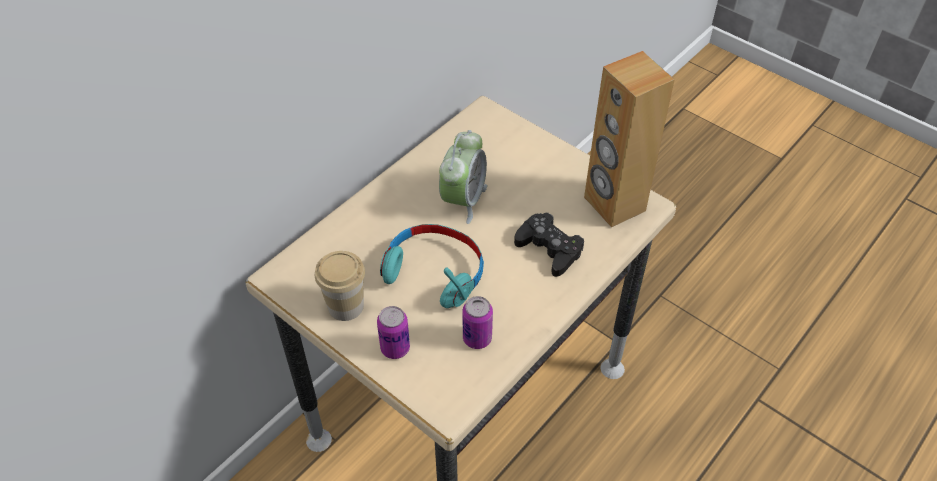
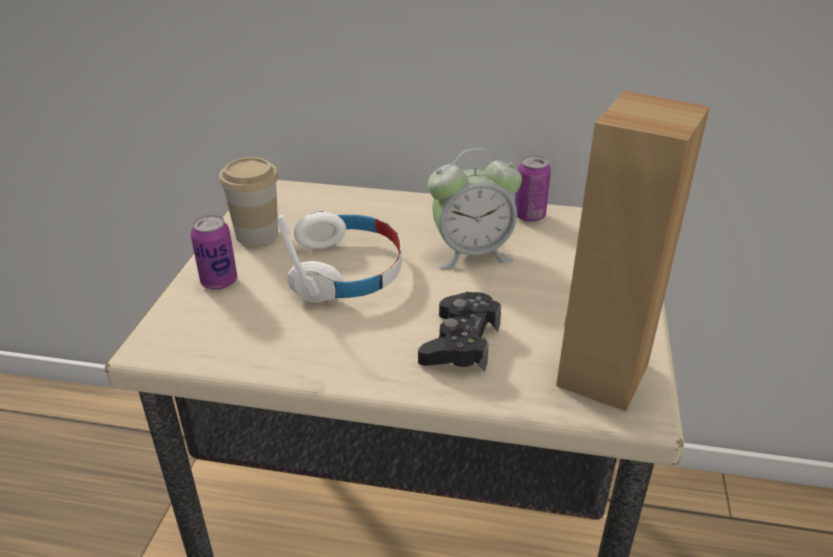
camera: 60 degrees right, 15 degrees down
turquoise headphones [380,224,484,308] -> white headphones [278,211,402,303]
can [462,296,493,349] -> can moved to [515,155,551,222]

